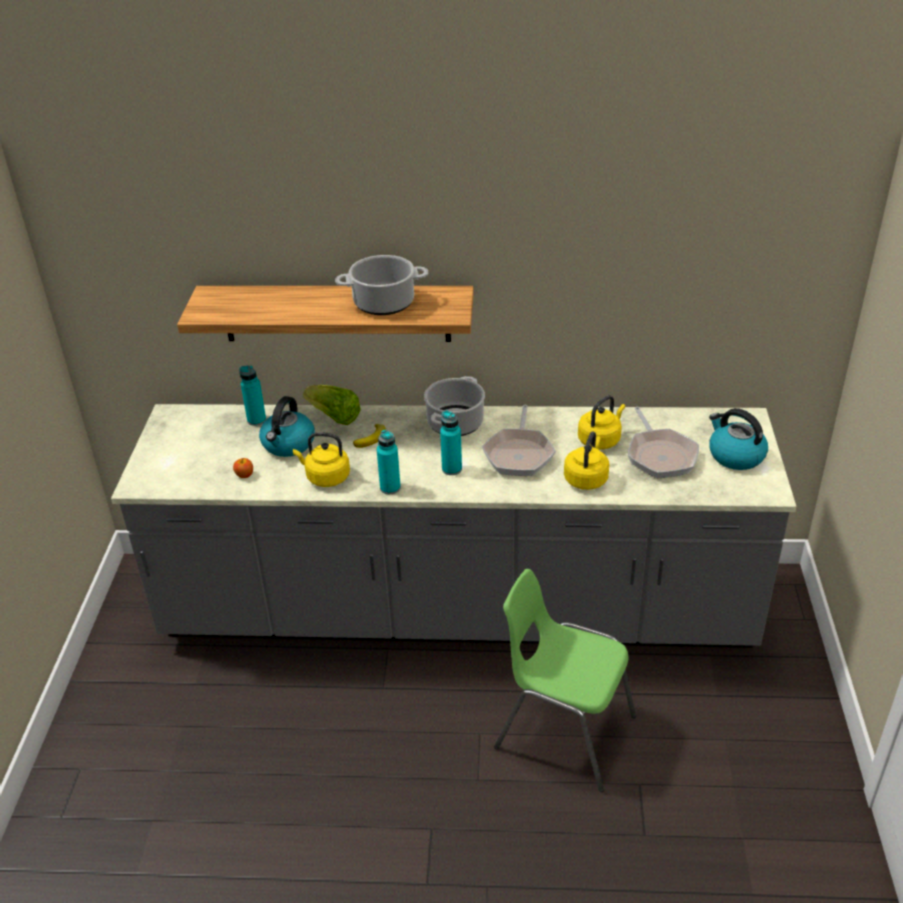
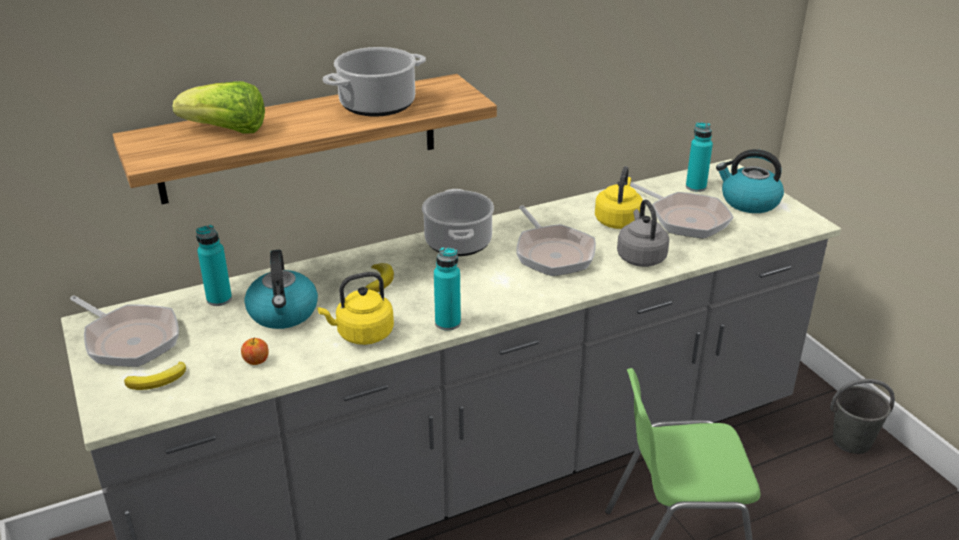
camera: 30 degrees left, 5 degrees down
lettuce [303,385,361,425] -> lettuce moved to [172,81,265,134]
turquoise bottle [440,410,462,475] -> turquoise bottle moved to [686,122,713,192]
yellow kettle [564,431,609,490] -> grey kettle [617,199,669,267]
none -> frying pan [70,296,179,367]
none -> banana [124,362,186,390]
none -> grey bucket [830,379,895,454]

